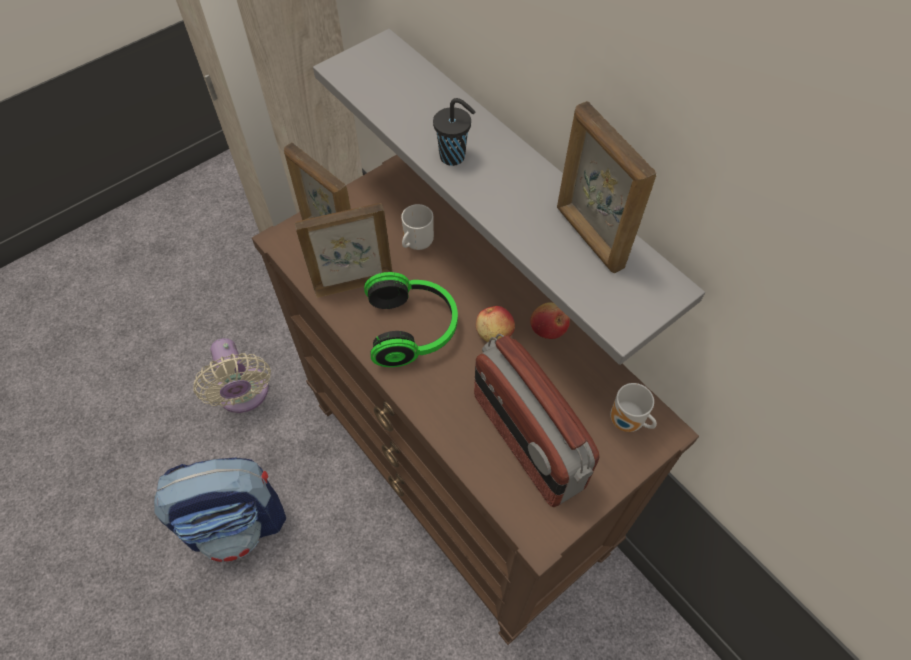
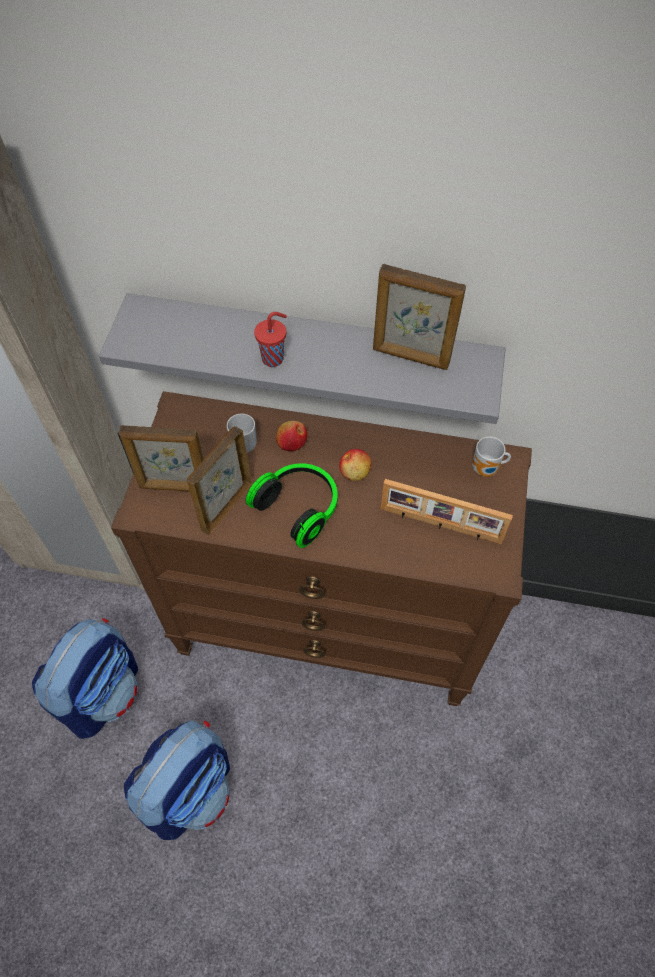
camera: 40 degrees left, 0 degrees up
beige fan [193,338,271,413] -> backpack [32,618,138,739]
black cup [433,98,475,166] -> red cup [254,312,287,367]
radio [474,334,600,507] -> picture frame [381,479,513,545]
apple [530,303,570,339] -> apple moved to [276,421,307,451]

